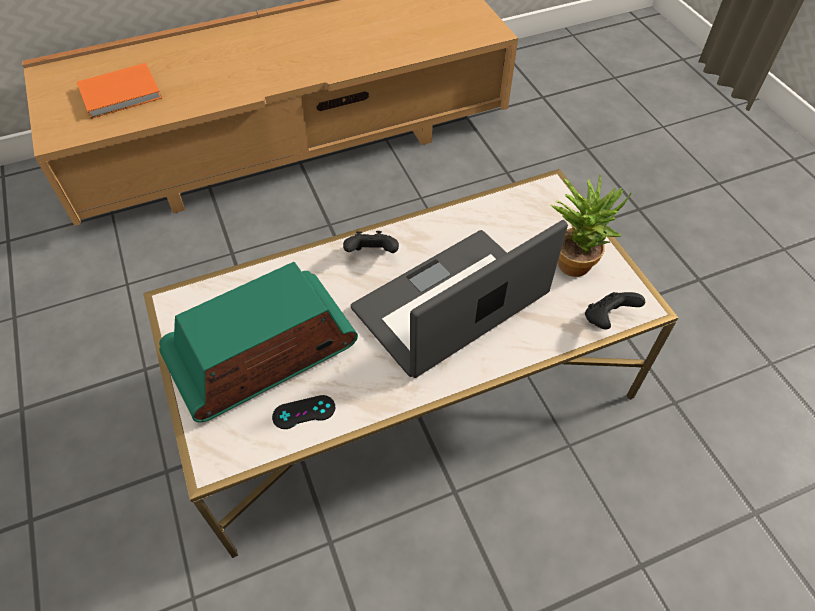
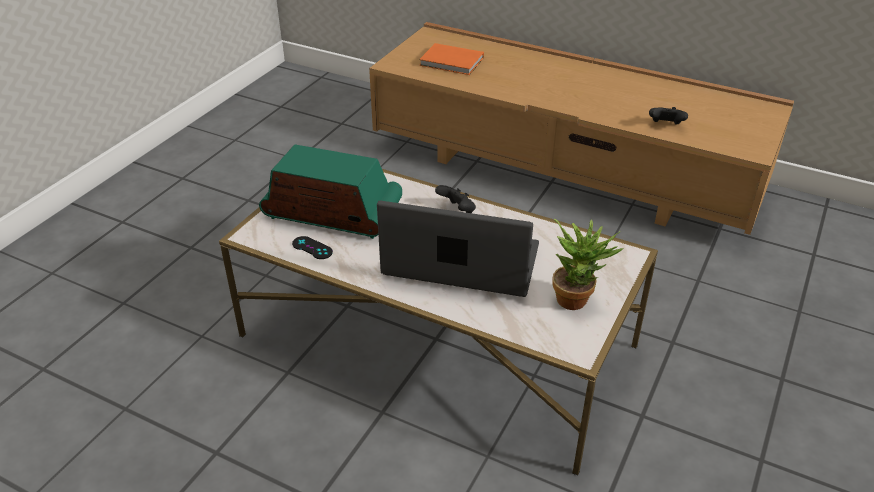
camera: 50 degrees right, 15 degrees down
black game controller [585,292,645,330] -> black game controller moved to [649,107,688,125]

